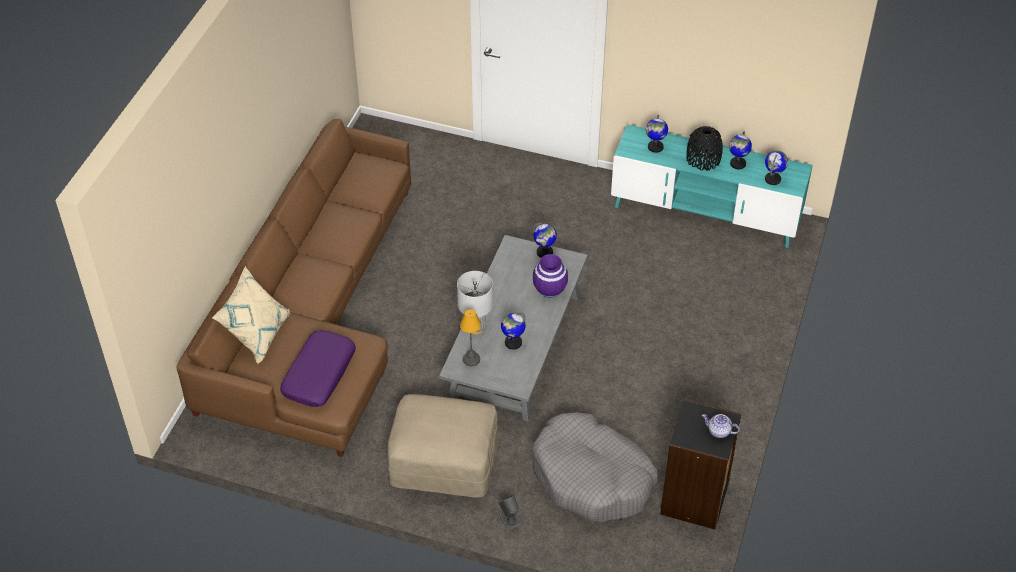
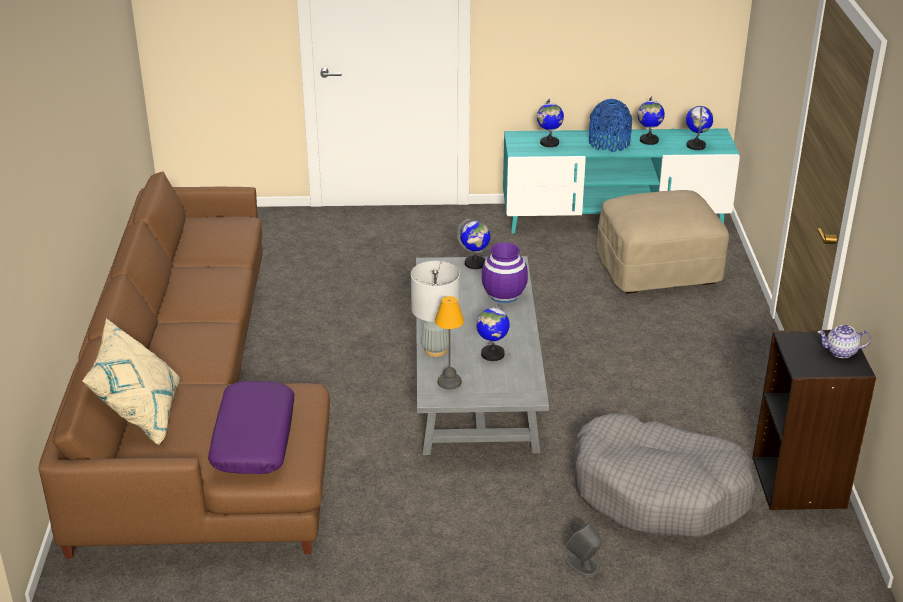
camera: 20 degrees left, 15 degrees down
beige ottoman [387,394,498,497] -> beige ottoman moved to [597,190,729,294]
black vase [686,126,723,171] -> blue vase [589,99,632,152]

